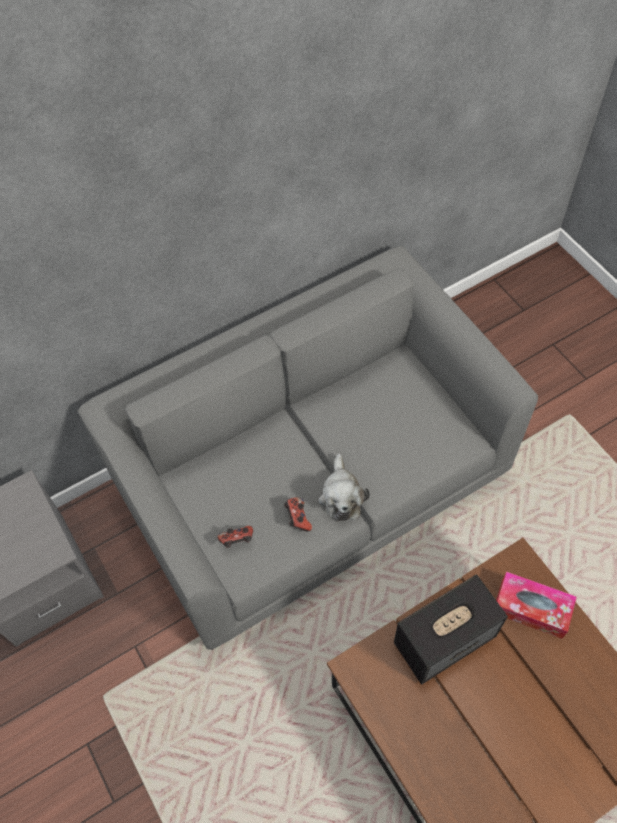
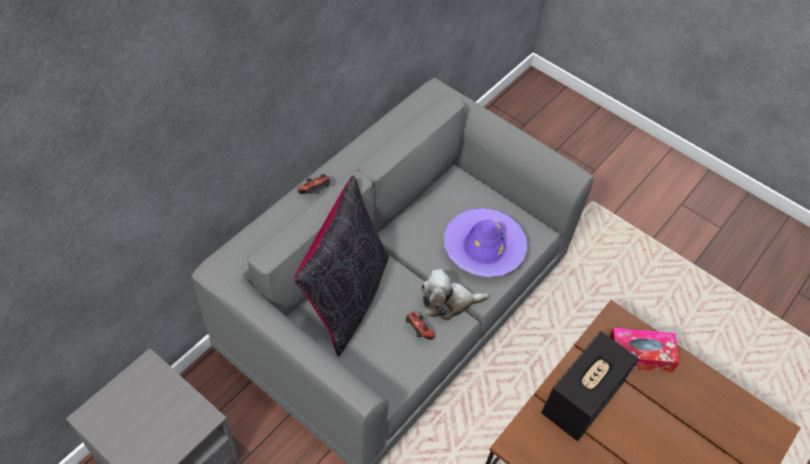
camera: 25 degrees left, 5 degrees down
game controller [217,526,253,548] -> game controller moved to [297,174,330,194]
plush toy [319,453,370,521] -> plush toy turned 105 degrees clockwise [421,269,489,321]
none -> black pillow [294,176,389,357]
none -> purple hat [444,208,528,277]

